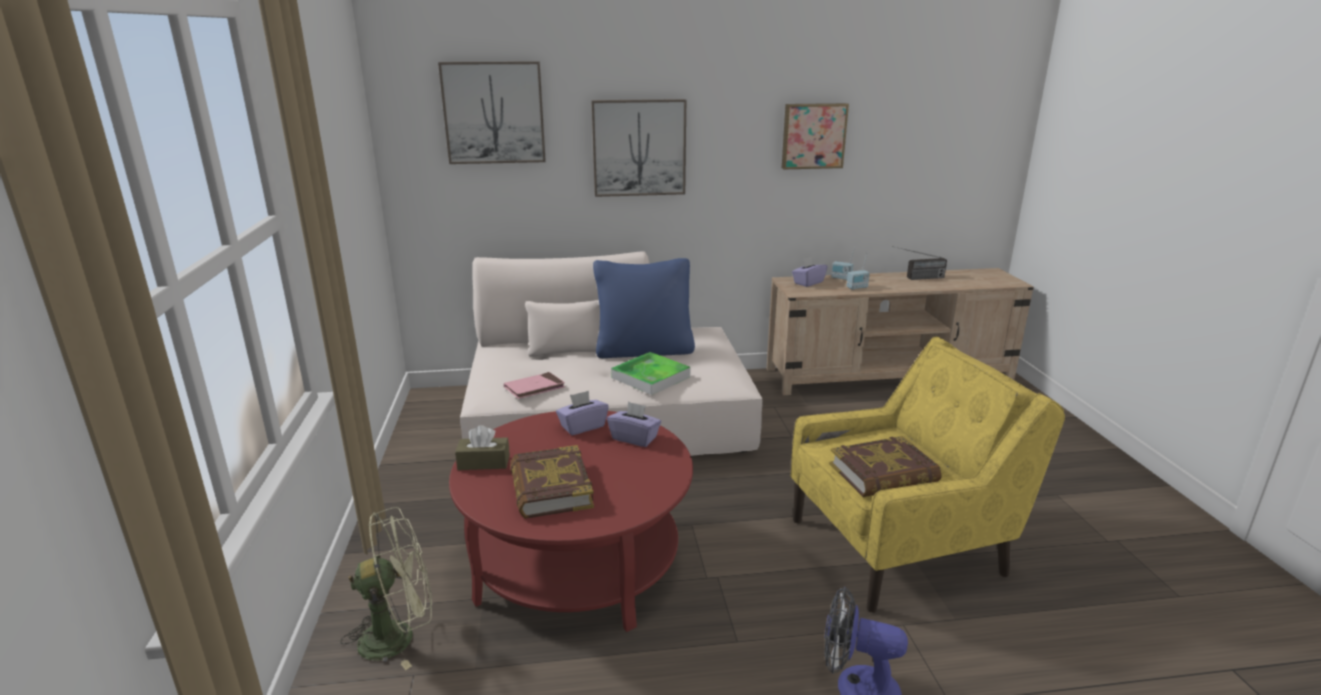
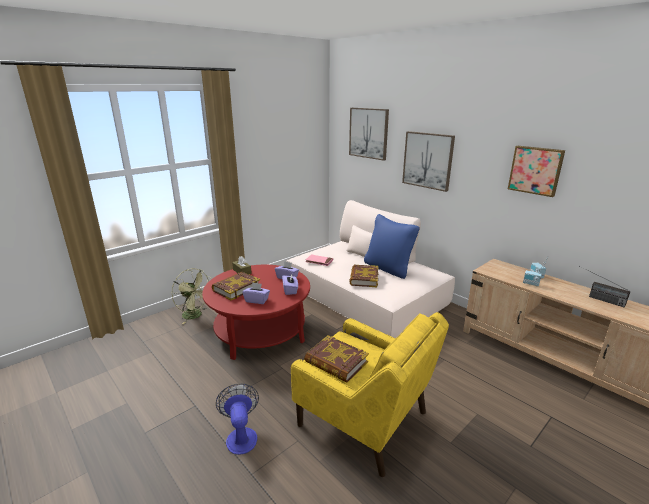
camera: 55 degrees right, 0 degrees up
tray [611,352,690,395] -> book [349,265,379,287]
purple tissue box [792,256,827,287] -> purple tissue box moved to [242,282,270,304]

